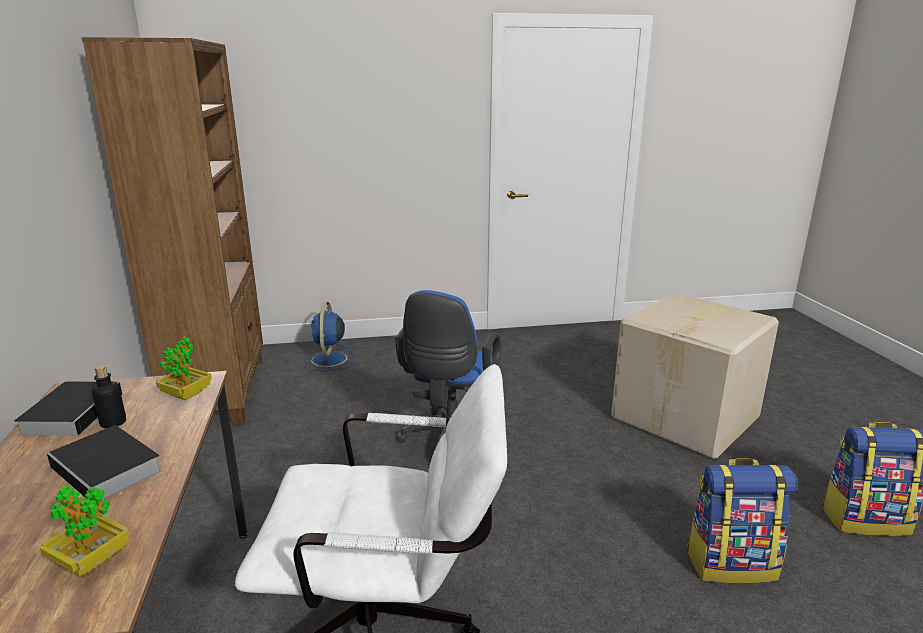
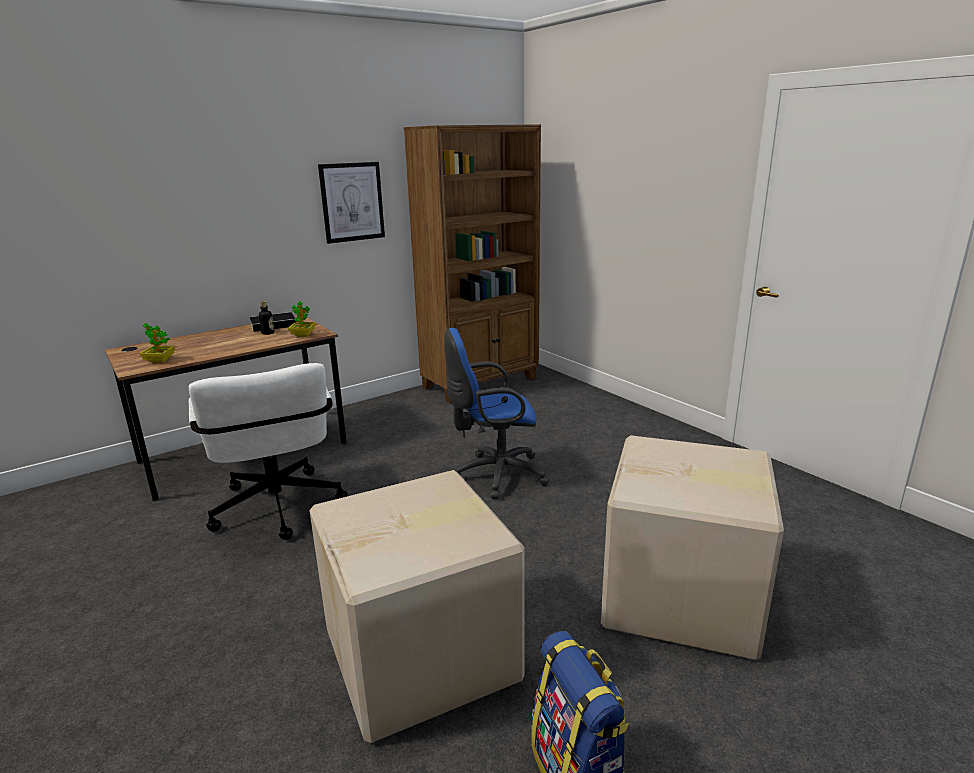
camera: 65 degrees right, 0 degrees up
book [47,425,162,508] -> none
blue fan [303,302,355,371] -> none
backpack [686,458,797,583] -> cardboard box [309,470,524,743]
none -> picture [318,162,385,244]

